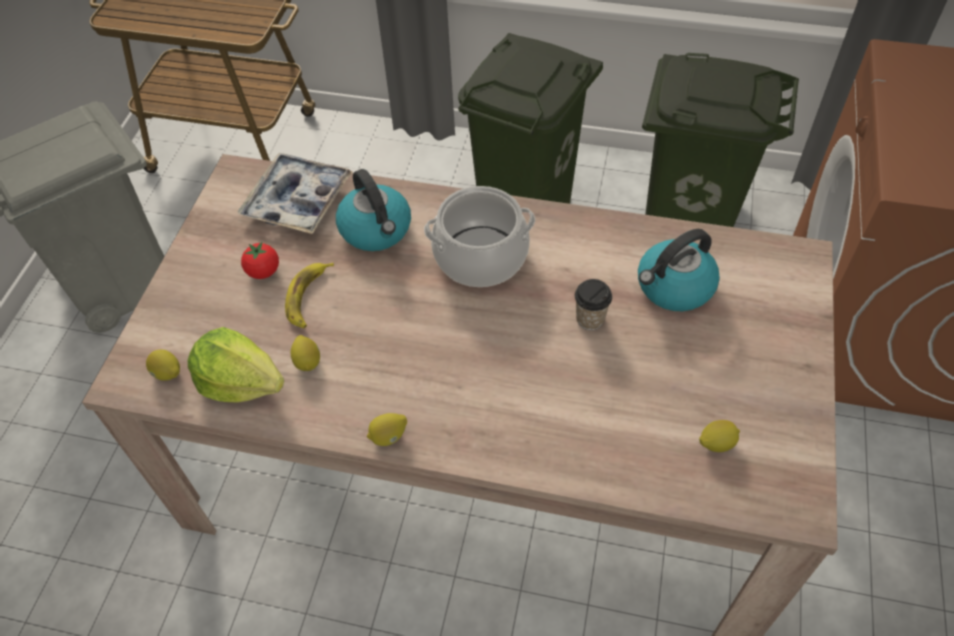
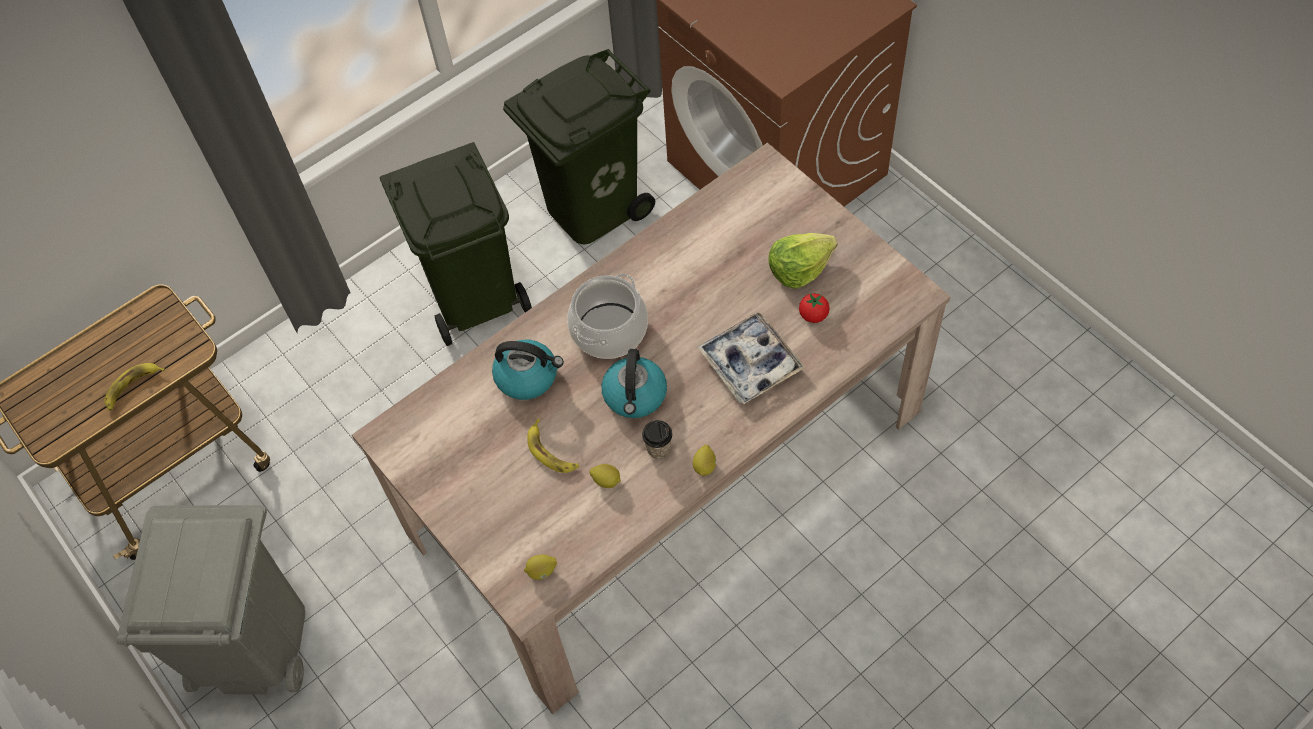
camera: 50 degrees left, 5 degrees up
lettuce [188,327,284,403] -> lettuce moved to [769,233,837,289]
tray [237,153,353,234] -> tray moved to [697,312,805,404]
tomato [241,242,279,279] -> tomato moved to [799,293,830,323]
cup [575,279,612,330] -> cup moved to [642,420,673,459]
kettle [638,229,720,311] -> kettle moved to [602,349,667,418]
lemon [699,420,740,452] -> none
none -> banana [105,363,165,411]

